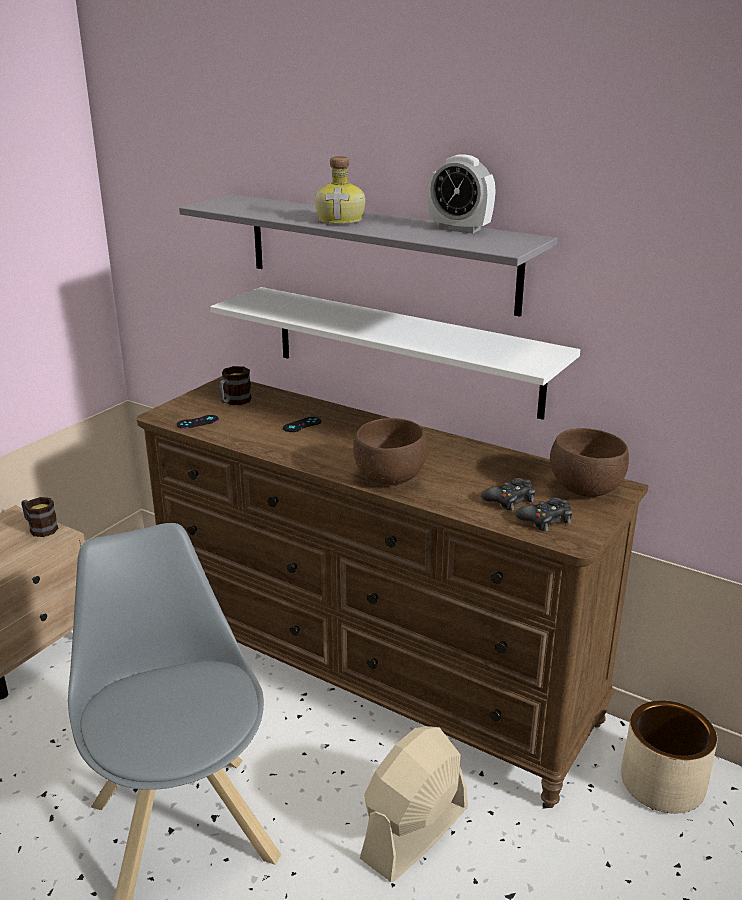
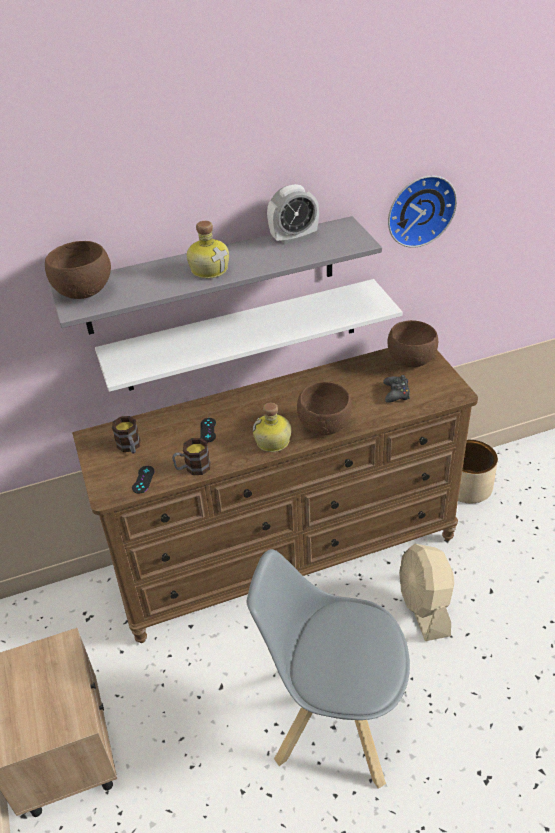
camera: 50 degrees left, 15 degrees up
mug [22,497,58,537] -> mug moved to [172,438,211,475]
black game controller [515,497,572,531] -> none
none -> brown bowl [45,241,111,299]
none -> bottle [253,403,291,452]
none -> wall clock [388,175,457,248]

